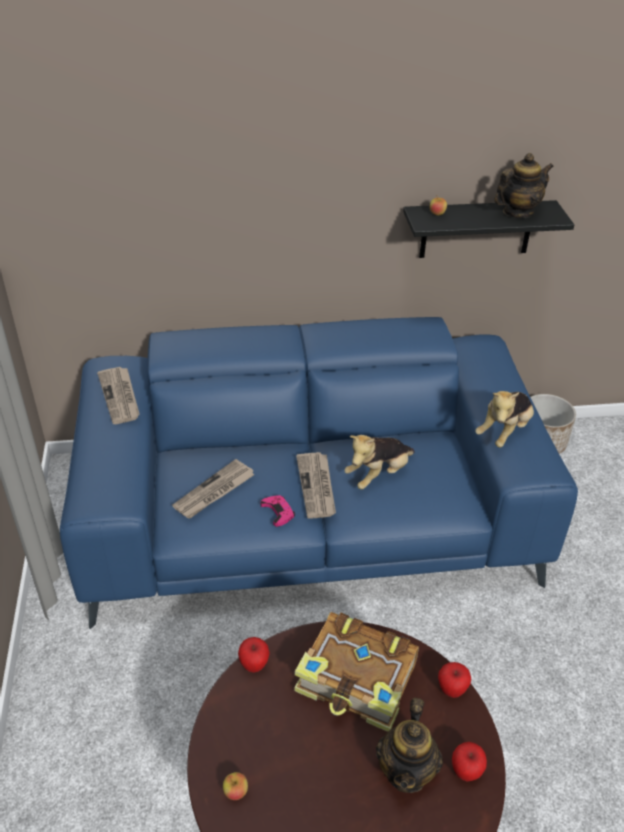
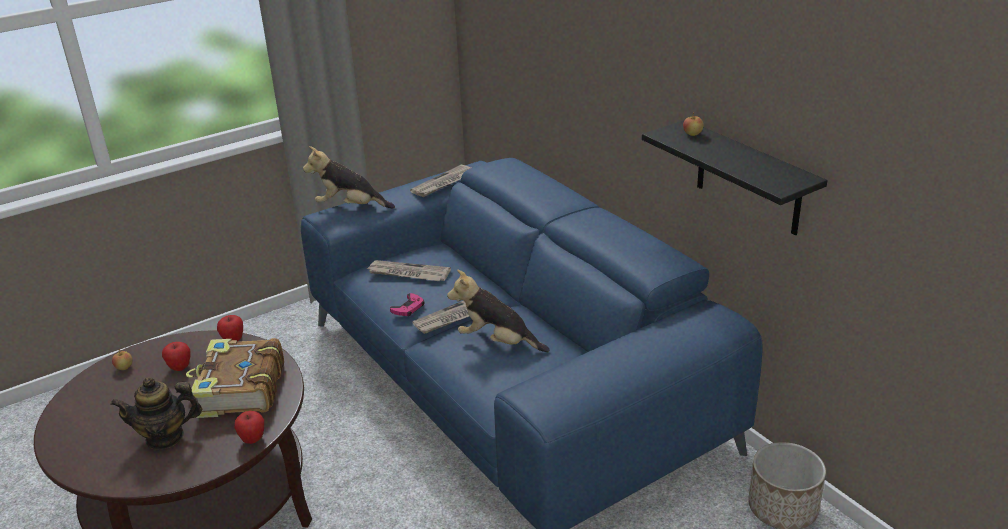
camera: 65 degrees right, 10 degrees down
apple [452,742,487,781] -> apple moved to [162,342,191,371]
plush toy [475,391,534,448] -> plush toy moved to [303,146,395,209]
teapot [494,153,554,218] -> none

